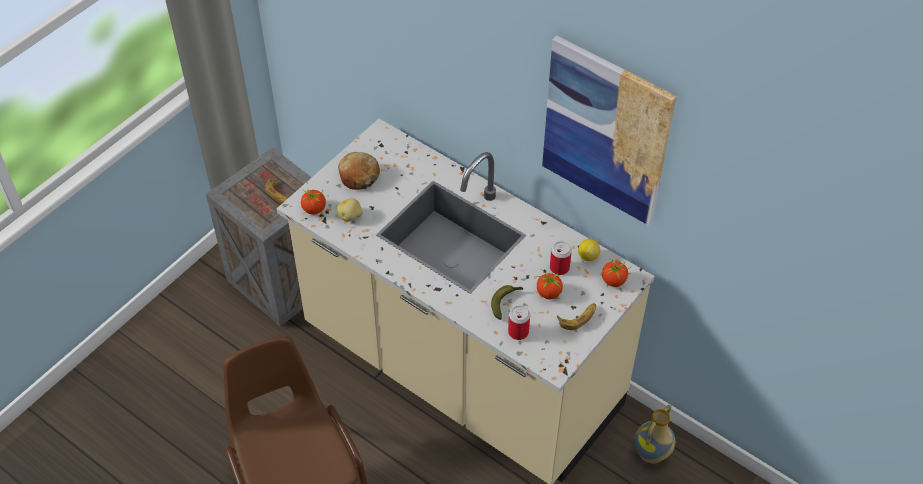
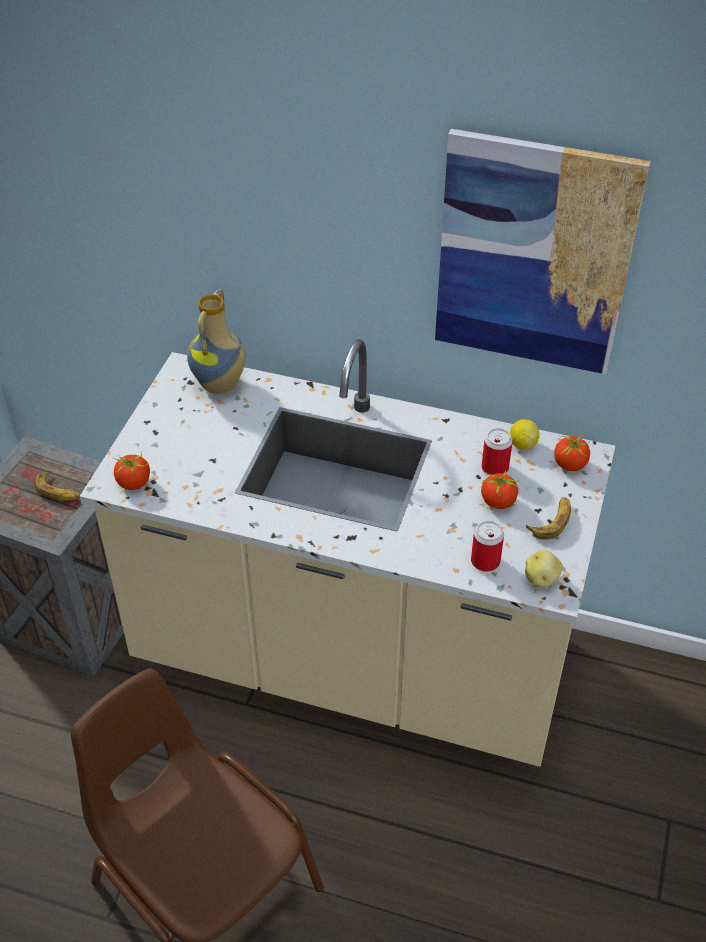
camera: 20 degrees left, 5 degrees down
potato [337,198,362,222] -> potato moved to [525,550,563,588]
bread [338,152,380,190] -> none
banana [491,285,523,320] -> none
vase [634,405,675,464] -> vase moved to [187,289,246,394]

